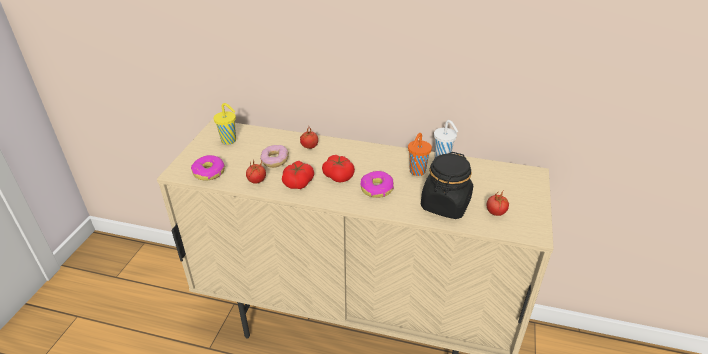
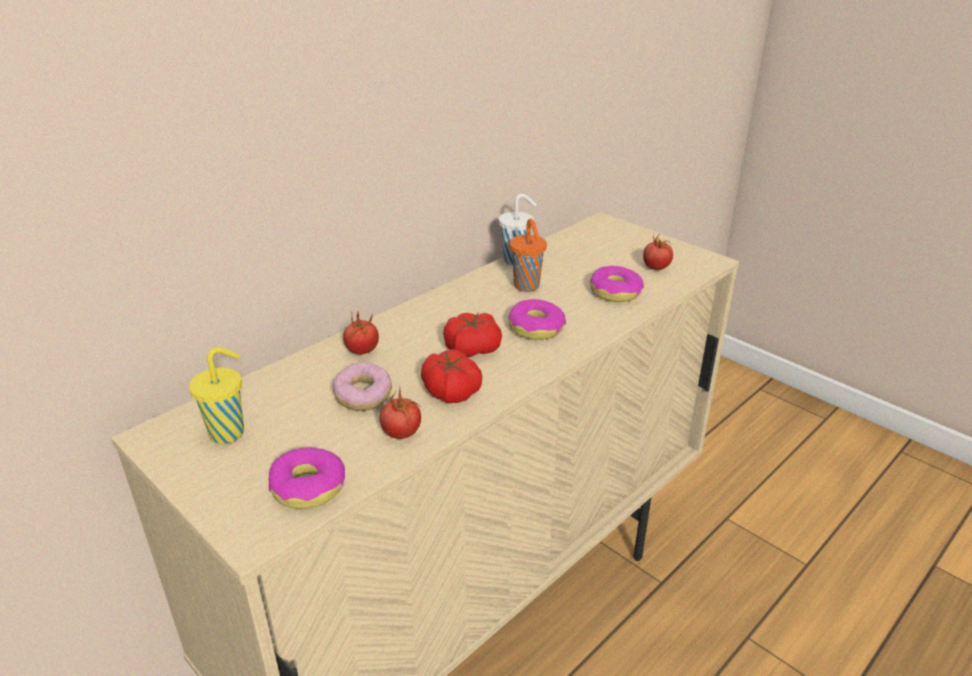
camera: 60 degrees left, 5 degrees down
black jar [421,152,473,219] -> donut [590,266,644,302]

